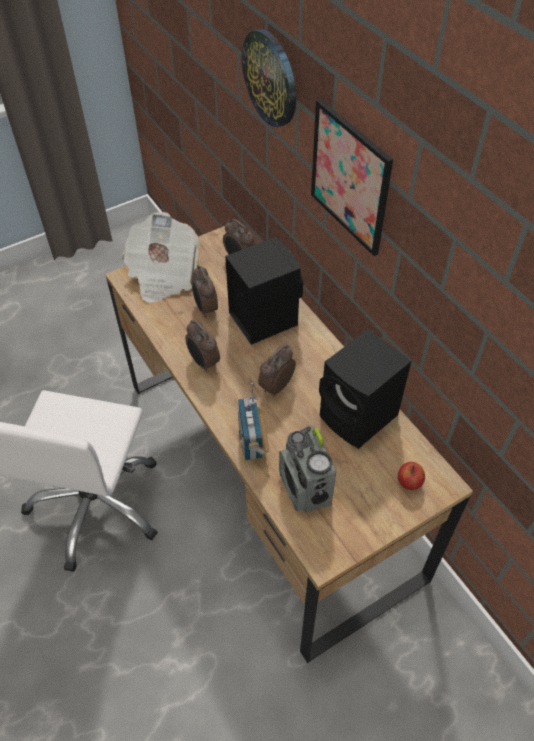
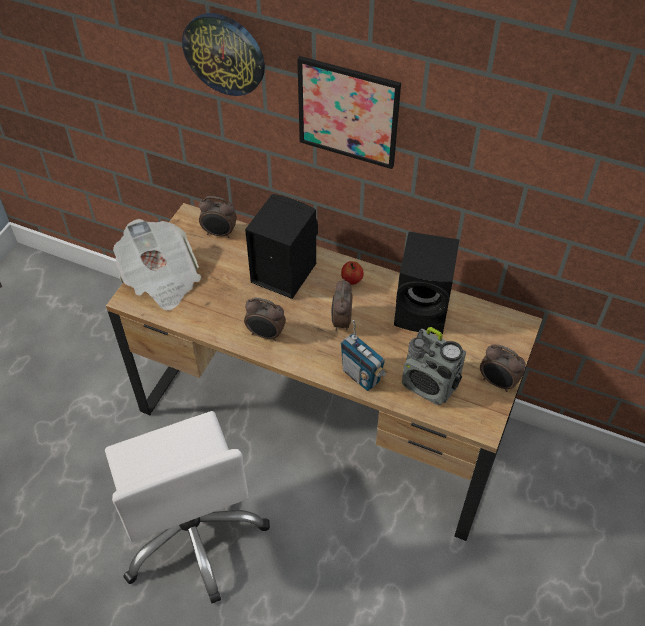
camera: 35 degrees left, 0 degrees up
alarm clock [192,265,218,318] -> alarm clock moved to [480,345,526,392]
apple [398,462,425,490] -> apple moved to [341,261,364,285]

